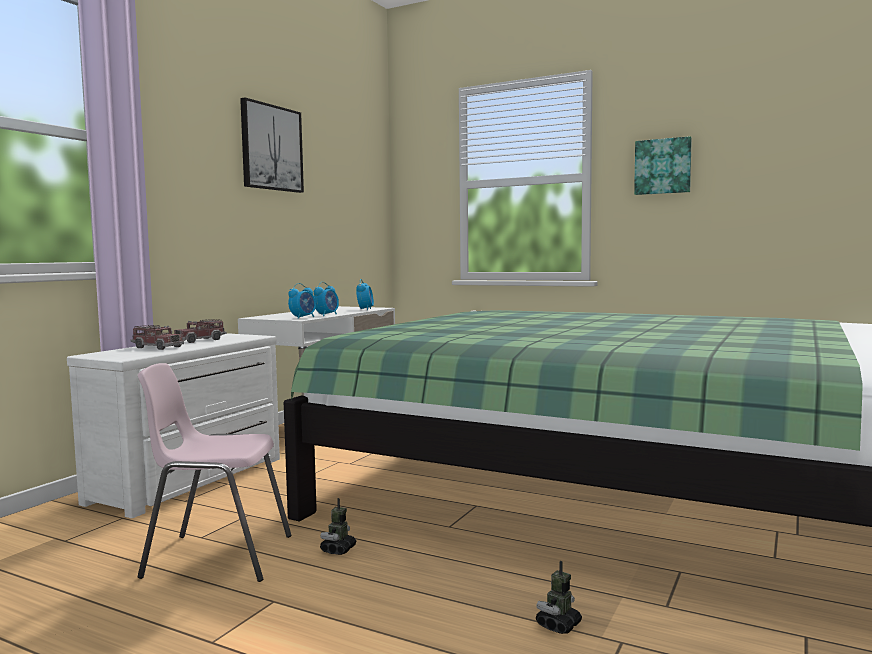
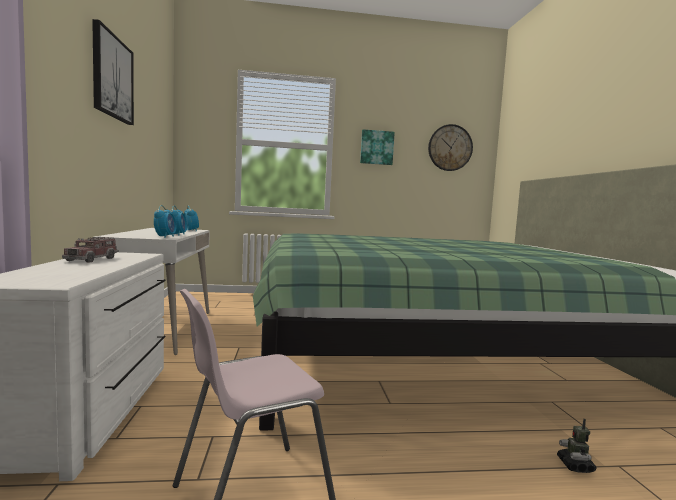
camera: 35 degrees left, 0 degrees up
toy truck [130,325,184,350] -> none
toy robot [320,498,356,555] -> none
none -> wall clock [428,124,473,171]

